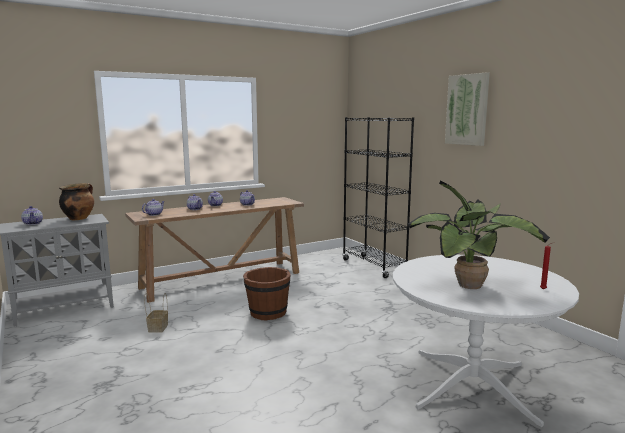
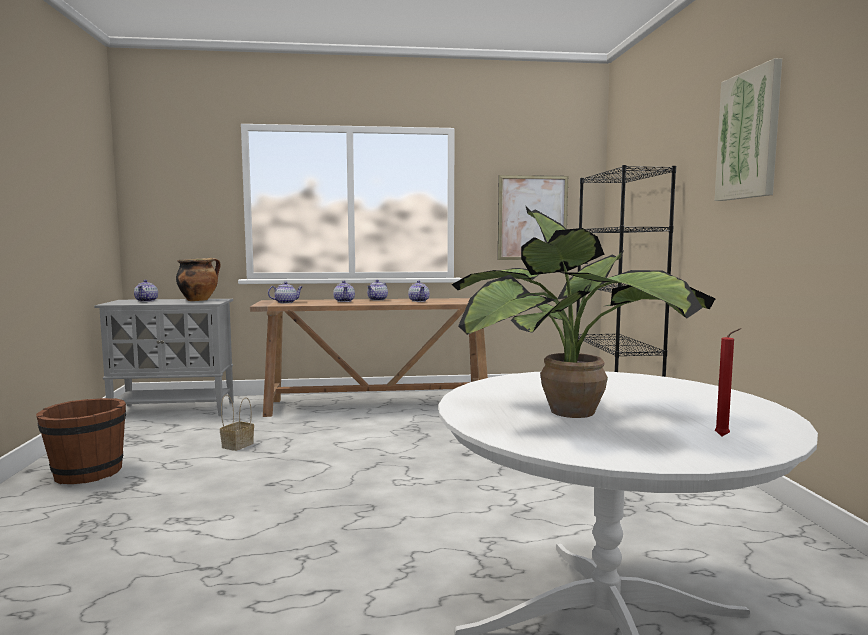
camera: 25 degrees right, 5 degrees down
brown bucket [243,267,291,321] -> brown bucket moved to [36,398,126,484]
none -> picture [498,175,568,260]

